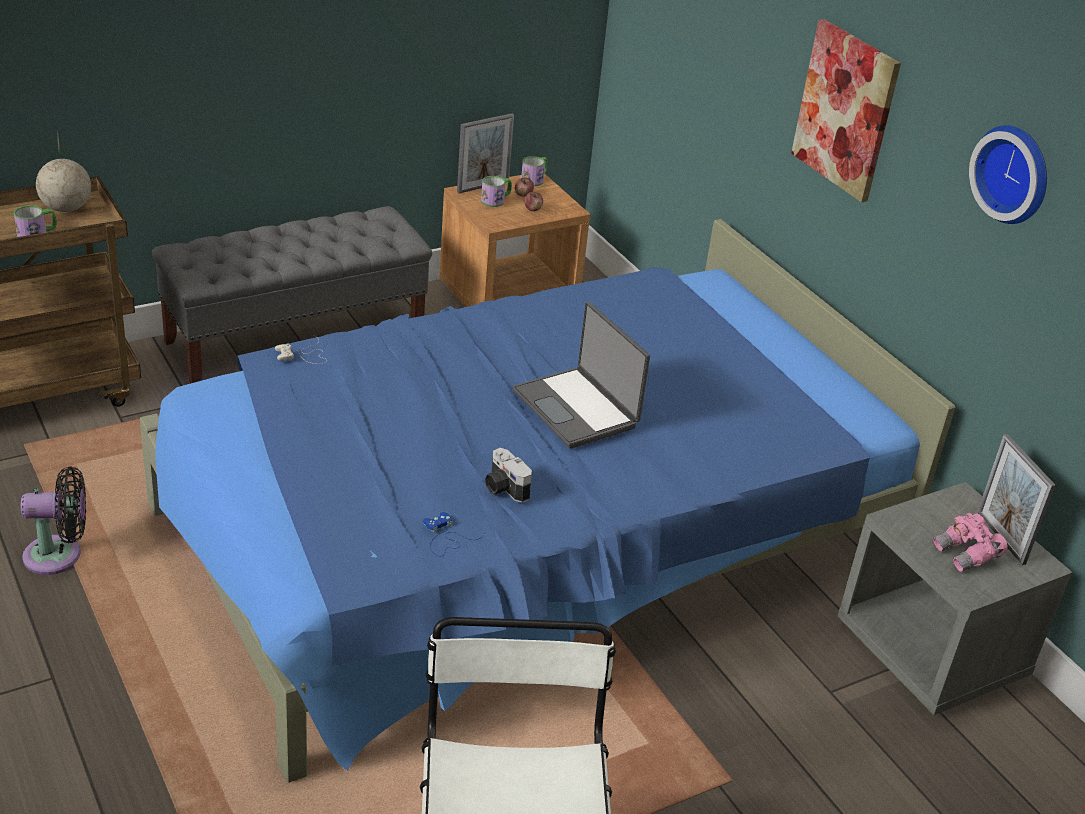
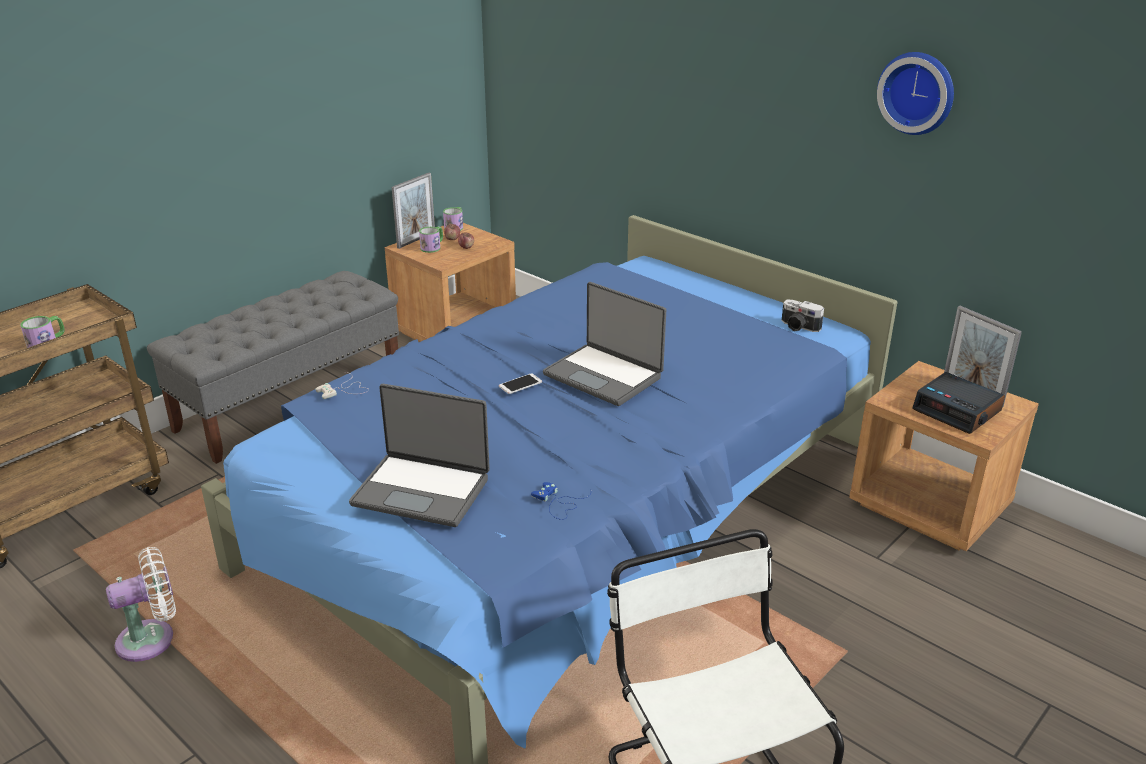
camera: 15 degrees left, 5 degrees down
black fan [21,466,86,575] -> white fan [106,547,176,662]
globe [36,129,91,212] -> none
camera [485,448,532,503] -> camera moved to [782,300,824,332]
picture [791,19,901,203] -> none
grey nightstand [838,482,1073,715] -> brown nightstand [849,361,1039,551]
pink binoculars [933,513,1008,572] -> alarm clock [913,372,1005,434]
none -> laptop [349,384,490,527]
none -> phone [499,373,542,394]

